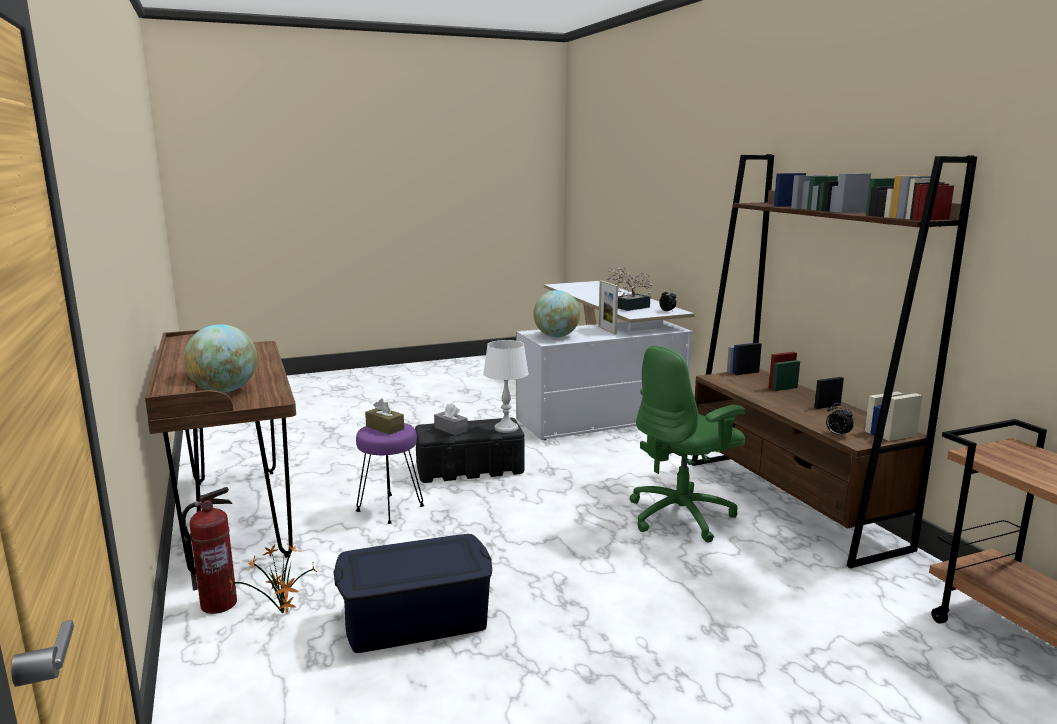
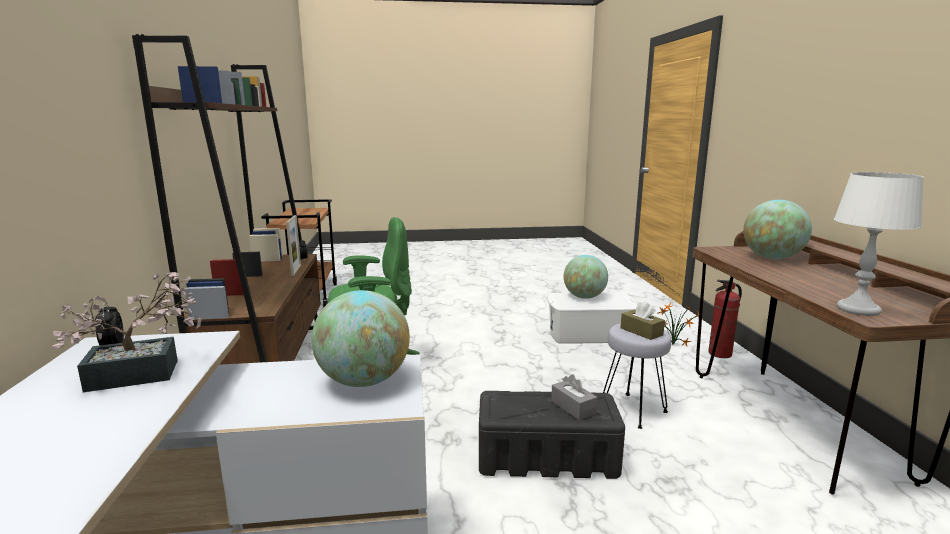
camera: 165 degrees left, 0 degrees up
blue storage box [334,534,492,653] -> white storage box [547,292,637,344]
purple stool [356,423,424,524] -> grey stool [603,323,671,429]
white table lamp [483,340,529,433] -> white table lamp moved to [834,172,924,316]
picture frame [599,280,618,334] -> picture frame moved to [286,215,301,276]
none -> globe [564,255,608,299]

